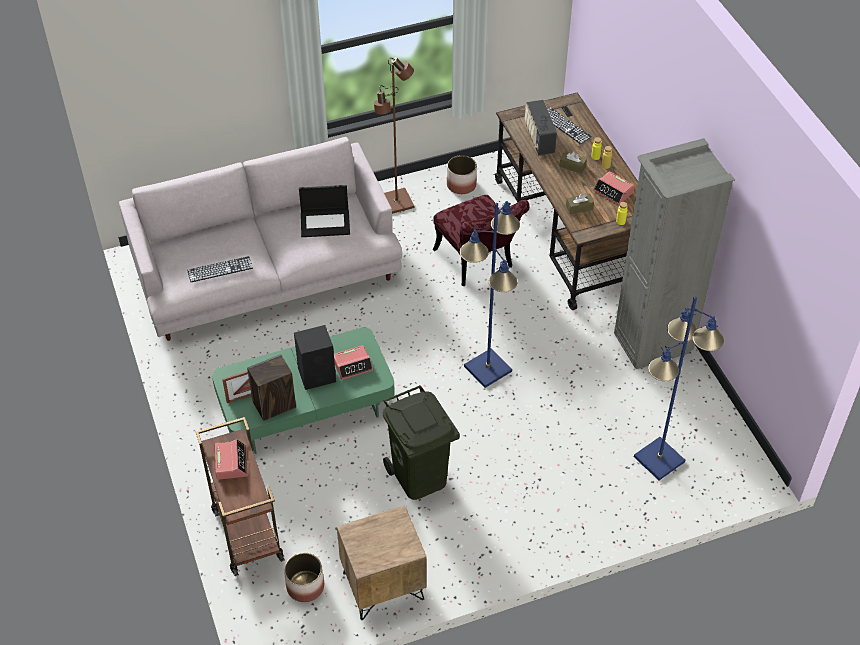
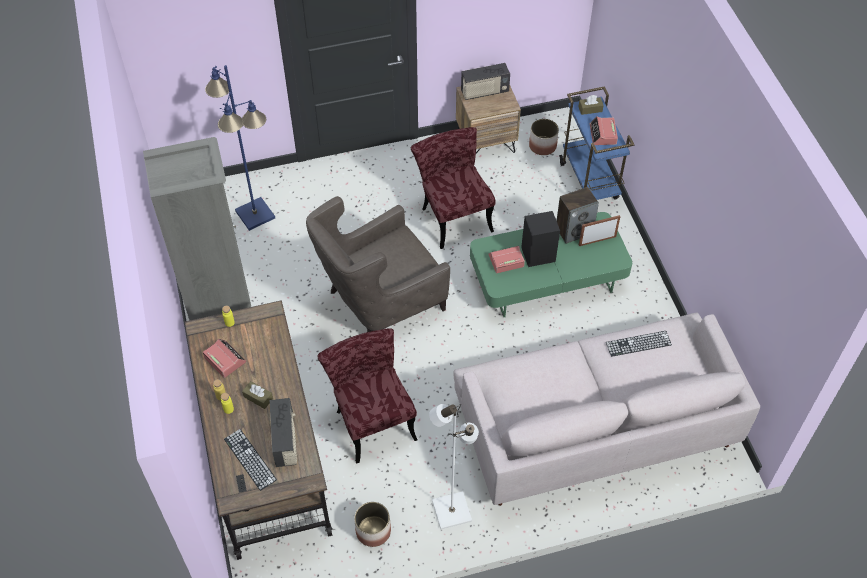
camera: 175 degrees left, 5 degrees up
brown cart [195,417,285,576] -> blue cart [559,86,635,200]
laptop [299,185,350,237] -> none
brown floor lamp [374,57,414,214] -> white floor lamp [429,404,479,529]
green trash can [383,385,460,500] -> red chair [411,127,496,249]
blue floor lamp [460,201,520,388] -> grey armchair [306,196,450,332]
brown tissue box [566,193,594,214] -> brown tissue box moved to [578,95,604,115]
none -> radio [461,63,510,100]

